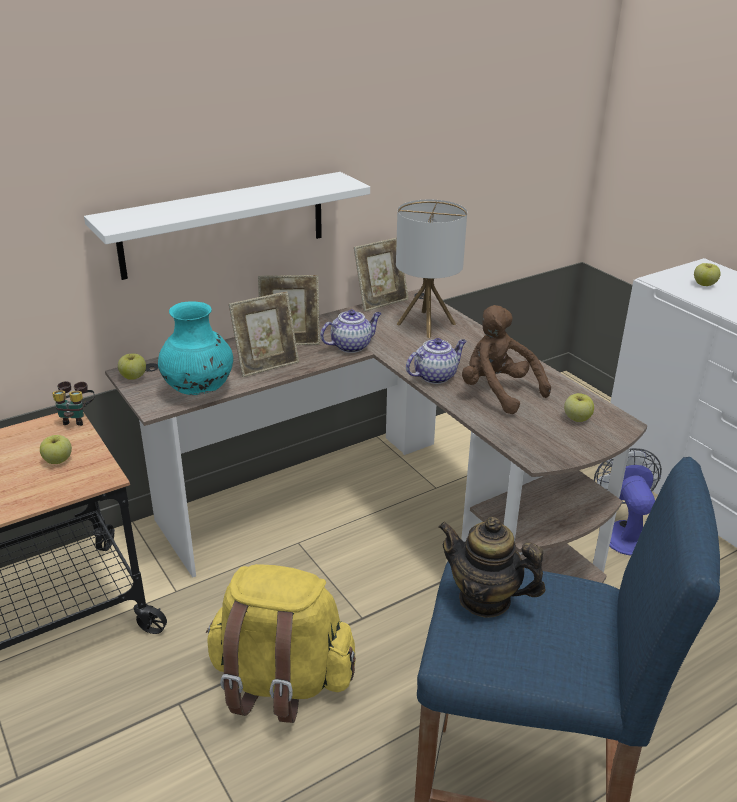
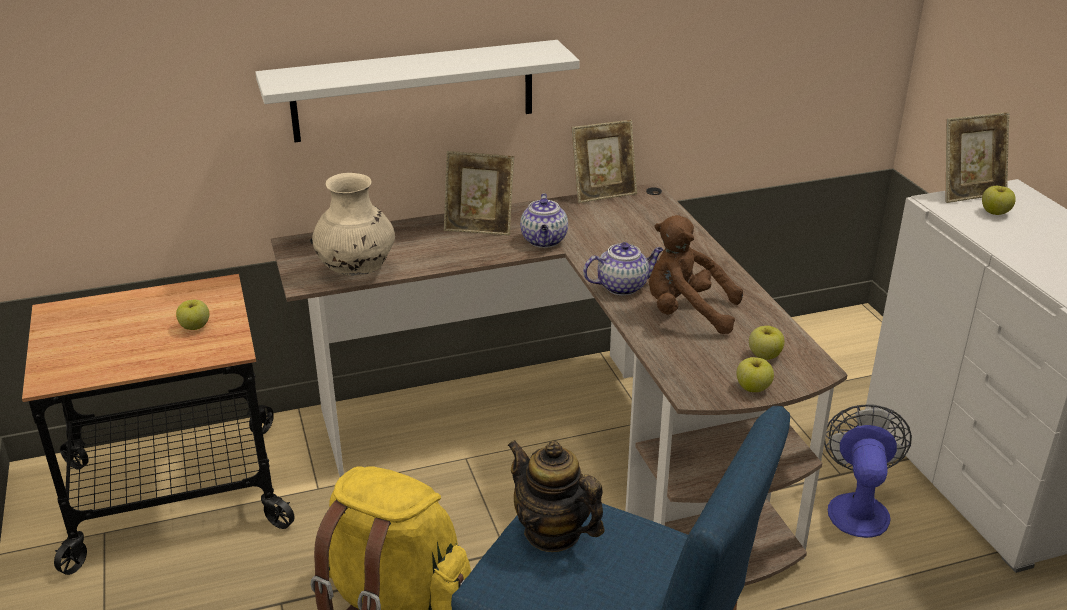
camera: 15 degrees right, 0 degrees up
binoculars [52,381,95,426] -> none
apple [118,354,146,380] -> apple moved to [737,357,774,392]
turquoise vase [158,301,233,395] -> beige vase [312,173,395,276]
picture frame [229,291,299,377] -> picture frame moved to [946,112,1010,203]
teapot [320,309,382,353] -> teapot turned 105 degrees clockwise [520,193,568,248]
table lamp [396,200,467,338] -> none
brown plush toy [462,305,551,414] -> brown plush toy turned 45 degrees counterclockwise [649,215,743,334]

